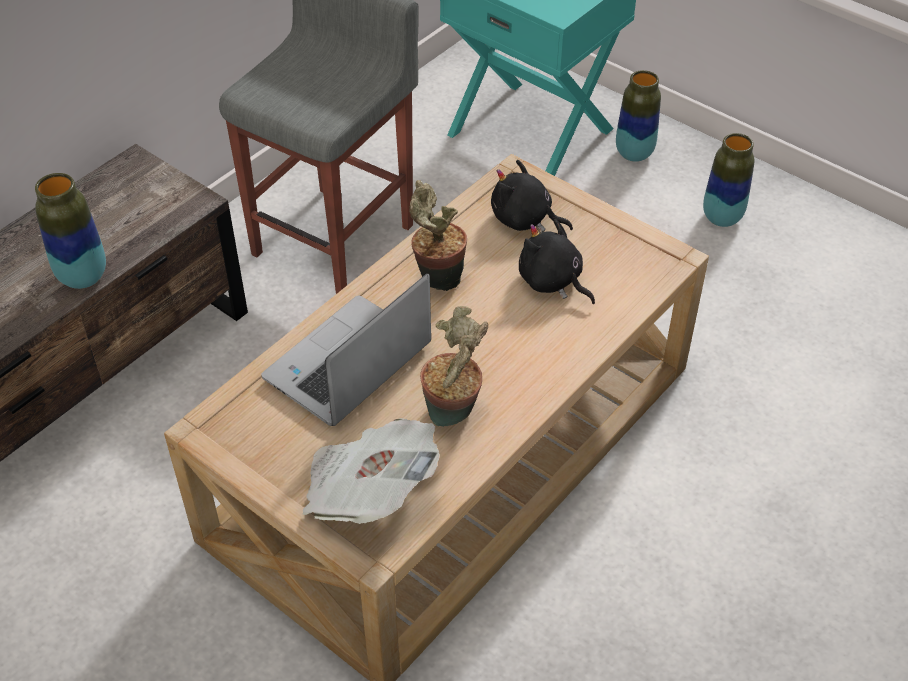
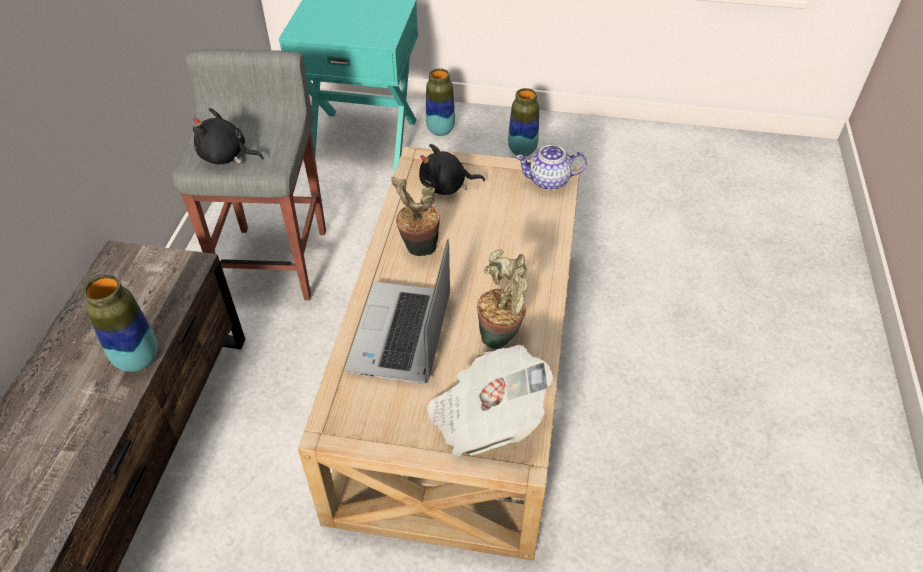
camera: 30 degrees left, 0 degrees up
black plush toy [519,219,595,304] -> black plush toy moved to [193,108,264,165]
none -> teapot [515,145,587,190]

